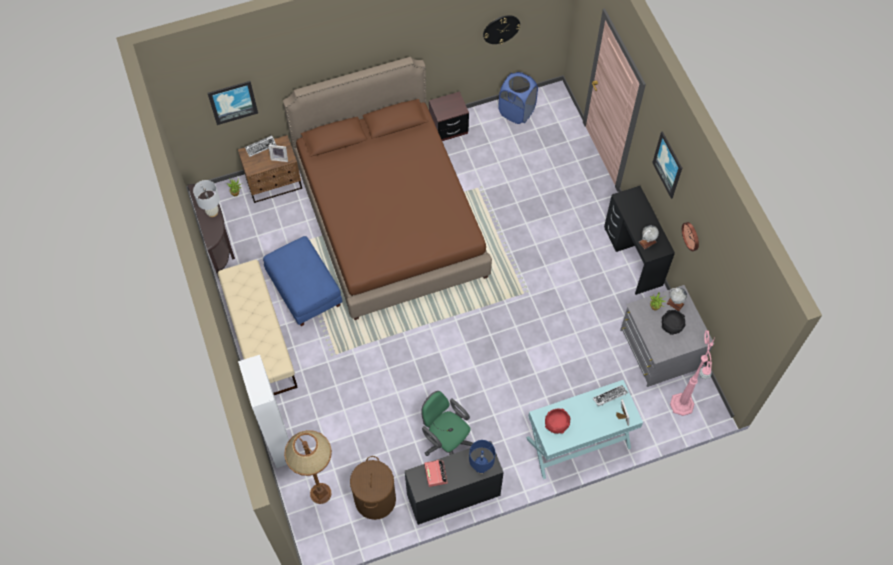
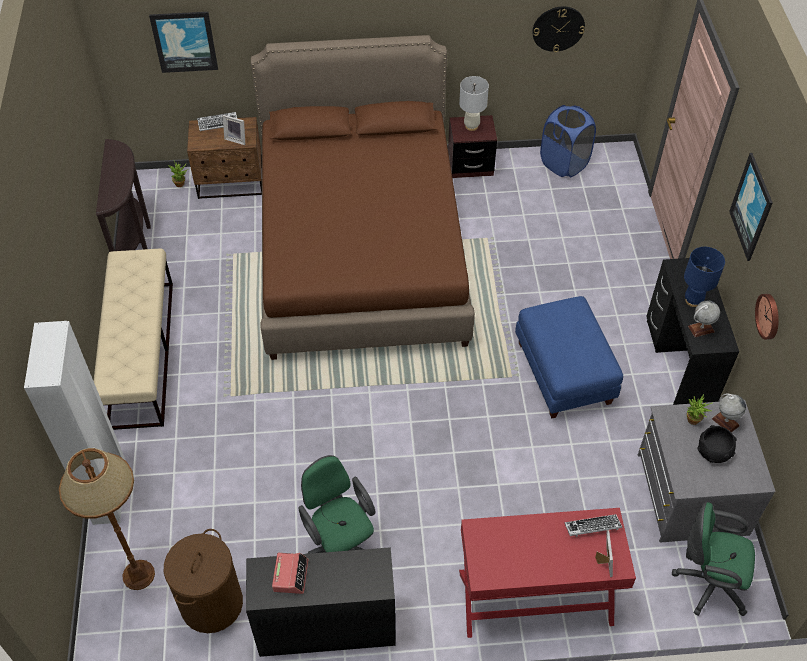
camera: 15 degrees right, 10 degrees down
white table lamp [193,180,220,217] -> white table lamp moved to [459,76,489,131]
blue ottoman [263,236,343,326] -> blue ottoman moved to [515,296,623,419]
blue table lamp [469,440,495,474] -> blue table lamp moved to [684,247,725,307]
turquoise console table [526,380,643,479] -> red console table [459,508,636,638]
red bowl [545,408,571,434] -> none
pink floor lamp [670,330,715,416] -> green office chair [672,502,755,616]

